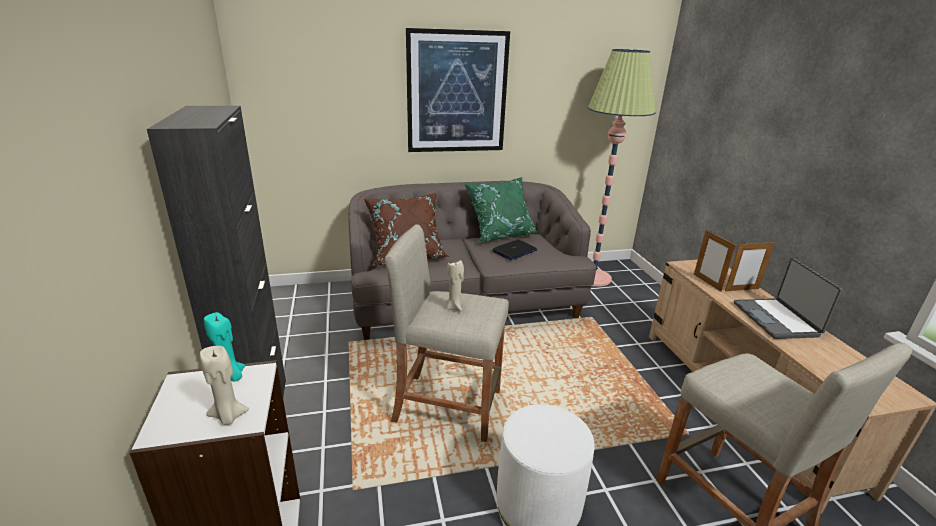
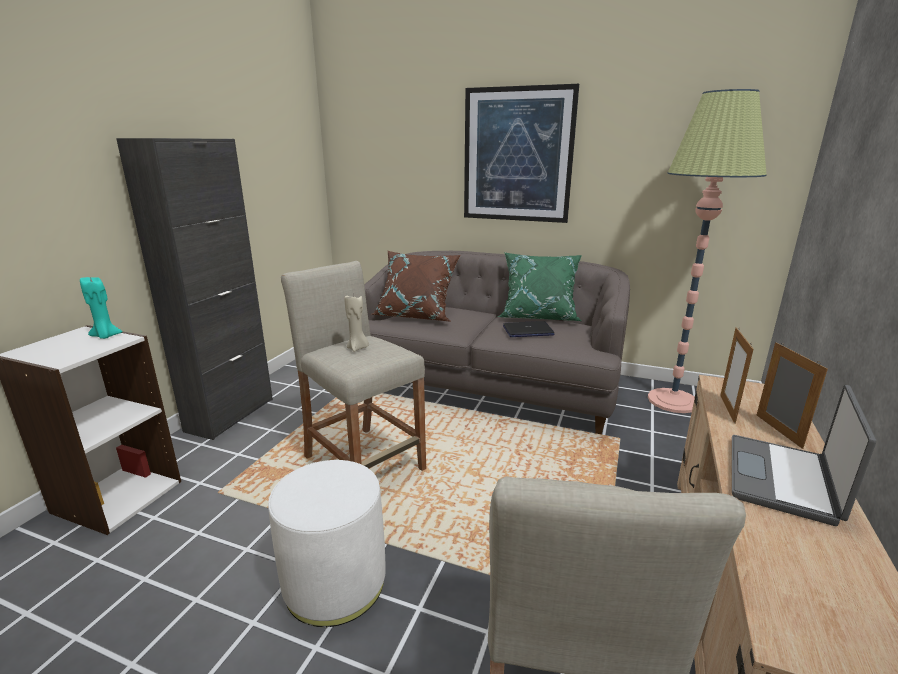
camera: 35 degrees right, 5 degrees down
beige candle [200,346,249,425] -> none
picture frame [725,241,774,291] -> picture frame turned 120 degrees counterclockwise [757,342,828,449]

